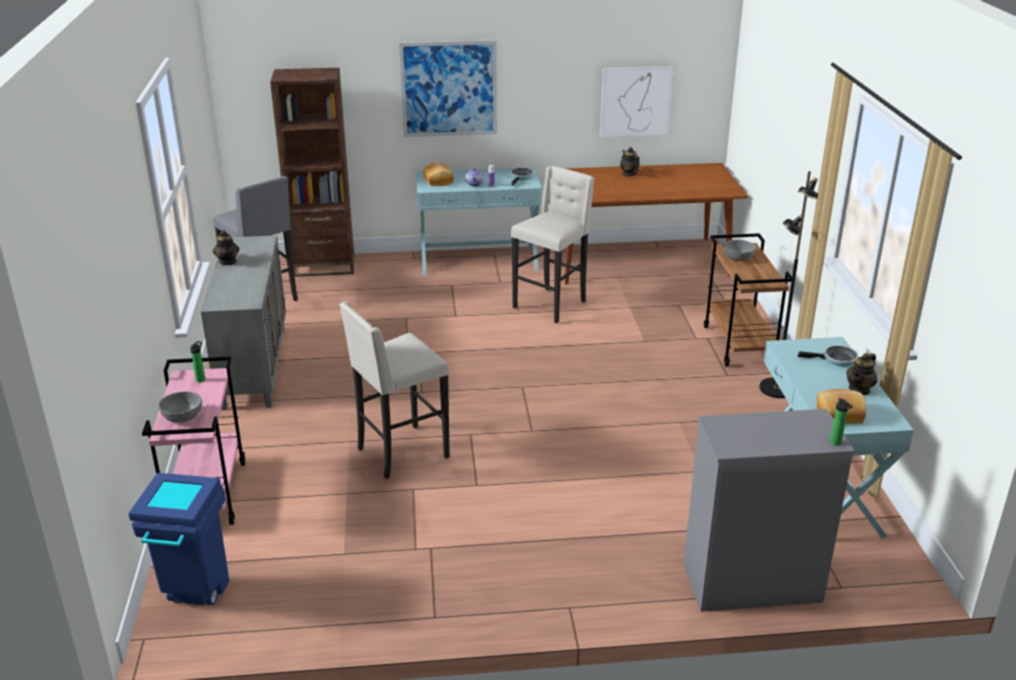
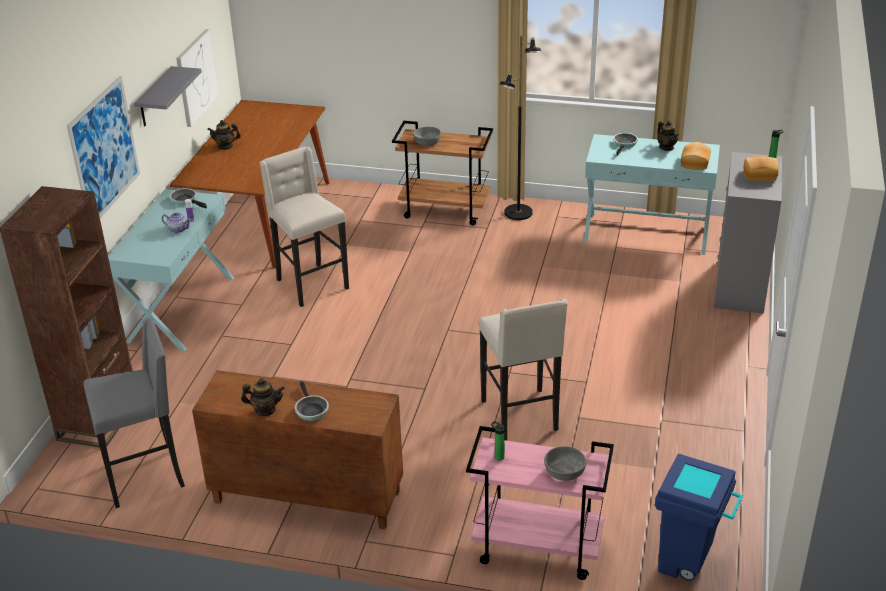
camera: 70 degrees left, 5 degrees up
grey cabinet [201,235,286,410] -> brown cabinet [192,370,403,530]
bread [423,162,454,186] -> bread moved to [744,156,779,181]
none -> grey shelf [134,66,202,126]
none -> frying pan [295,381,329,421]

